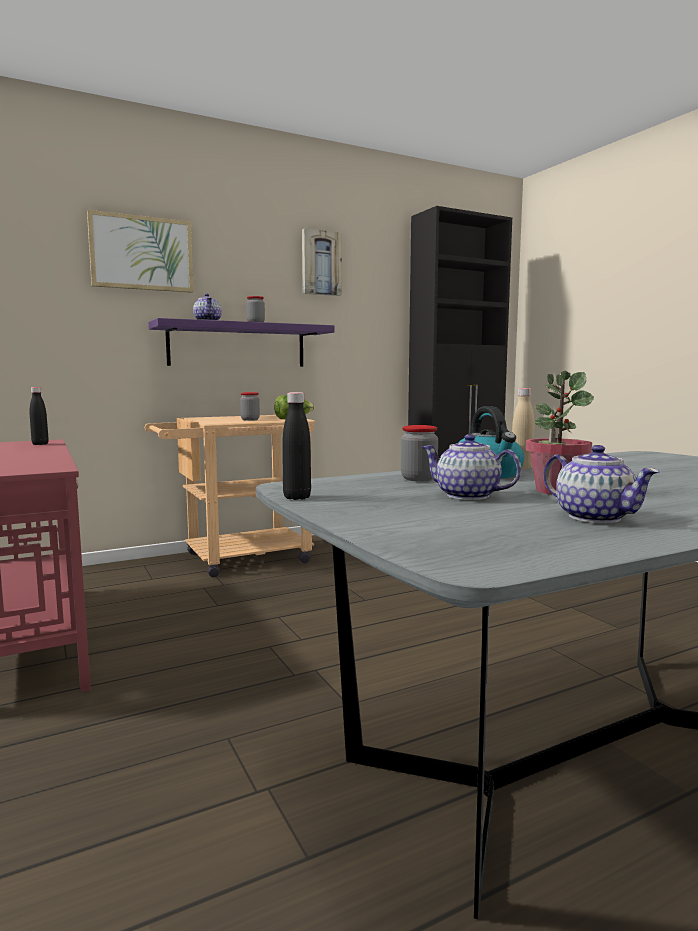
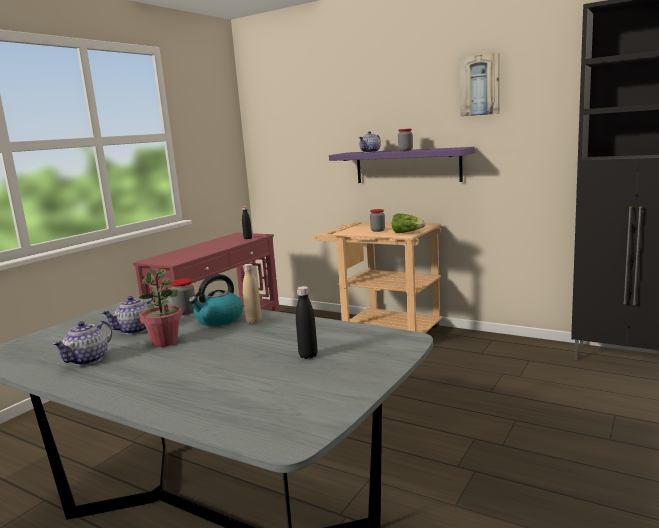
camera: 60 degrees right, 5 degrees up
picture [87,210,194,293] -> none
black bottle [282,392,311,500] -> black bottle moved to [296,286,318,359]
teapot [422,434,521,500] -> teapot turned 135 degrees counterclockwise [101,296,159,335]

